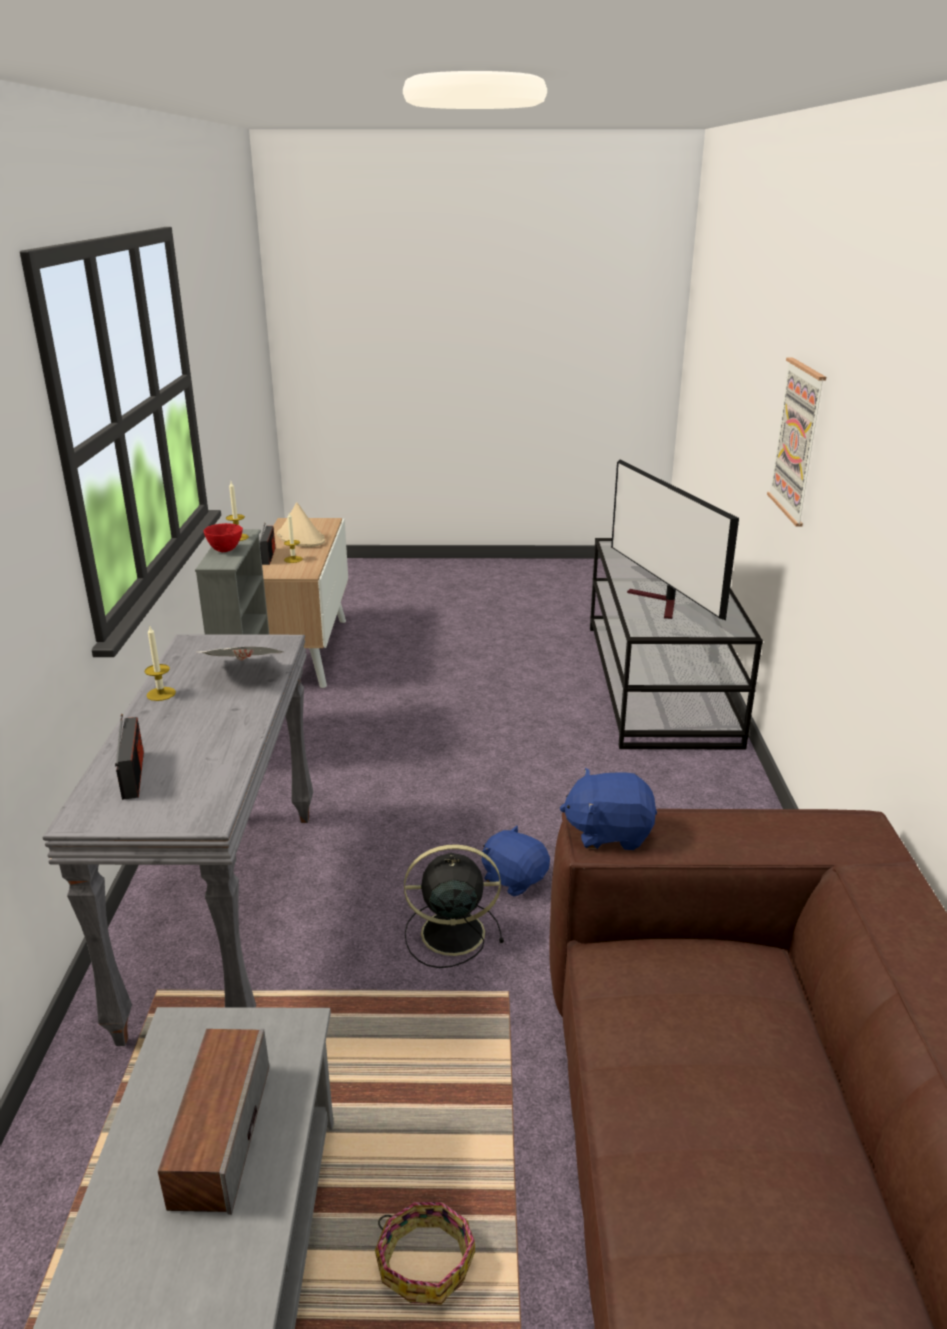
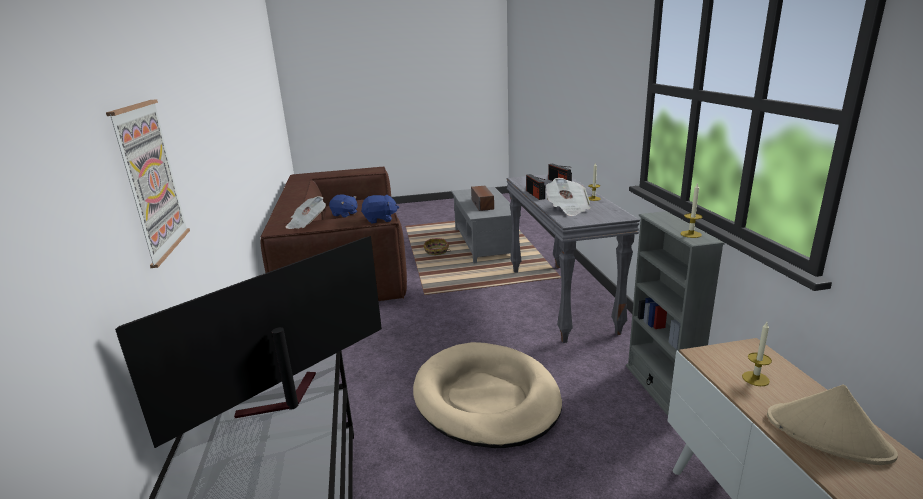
camera: 170 degrees right, 5 degrees down
red bowl [204,523,243,552] -> none
radio [260,523,276,565] -> radio moved to [526,174,545,200]
black fan [404,844,504,968] -> none
blue plush toy [482,826,550,896] -> blue plush toy moved to [329,194,357,218]
television [611,460,739,620] -> television turned 105 degrees counterclockwise [115,236,382,448]
none -> newspaper [286,196,326,229]
none -> beige dog bed [413,342,562,448]

